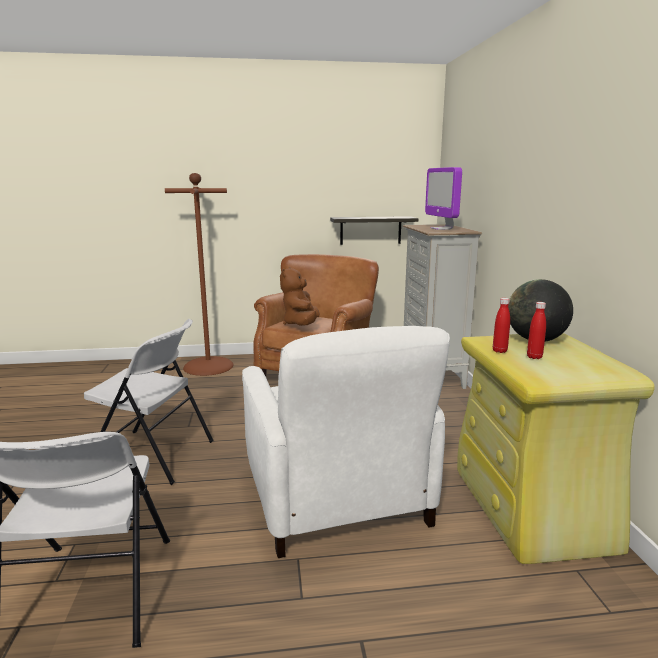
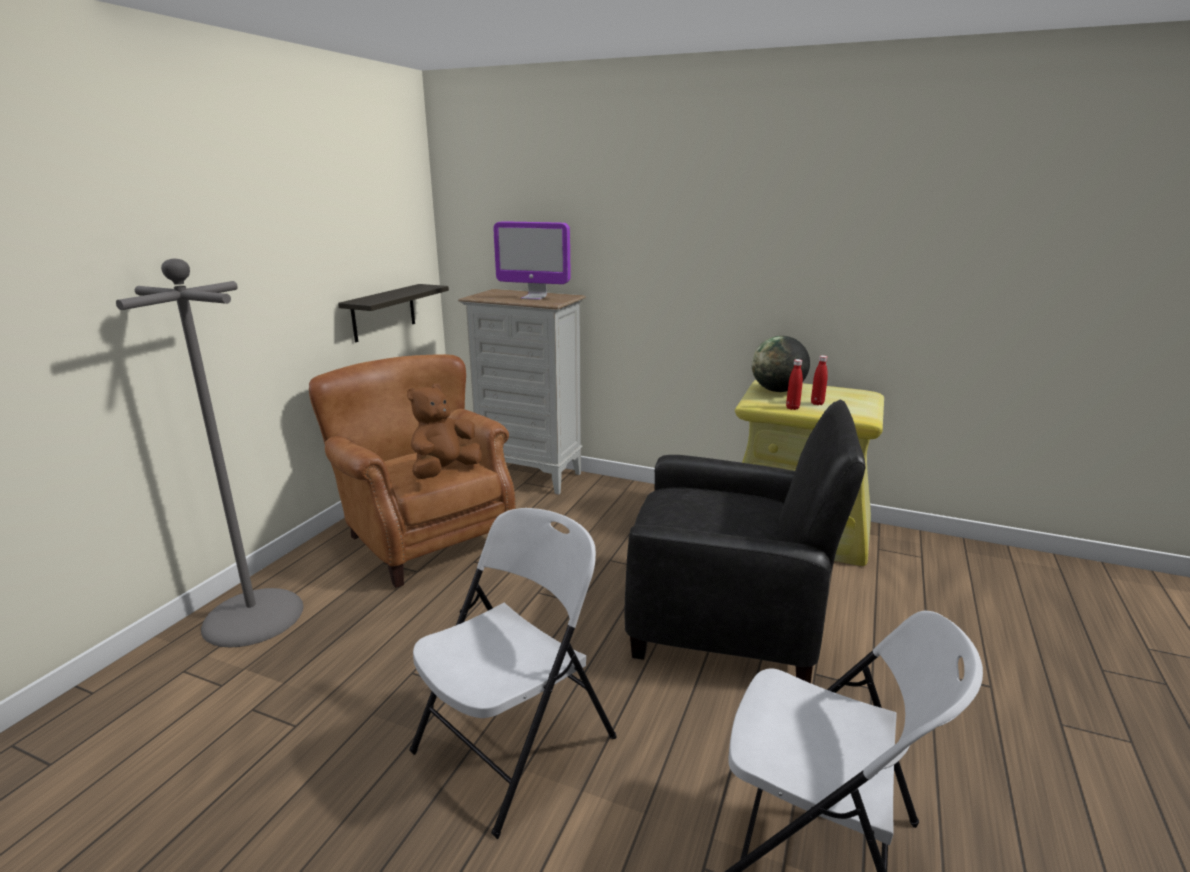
camera: 60 degrees left, 5 degrees up
brown clothes rack [165,173,234,376] -> grey clothes rack [116,259,304,647]
white armchair [242,326,450,558] -> black armchair [624,400,866,683]
brown plush toy [280,267,320,326] -> brown plush toy turned 90 degrees clockwise [407,383,482,479]

